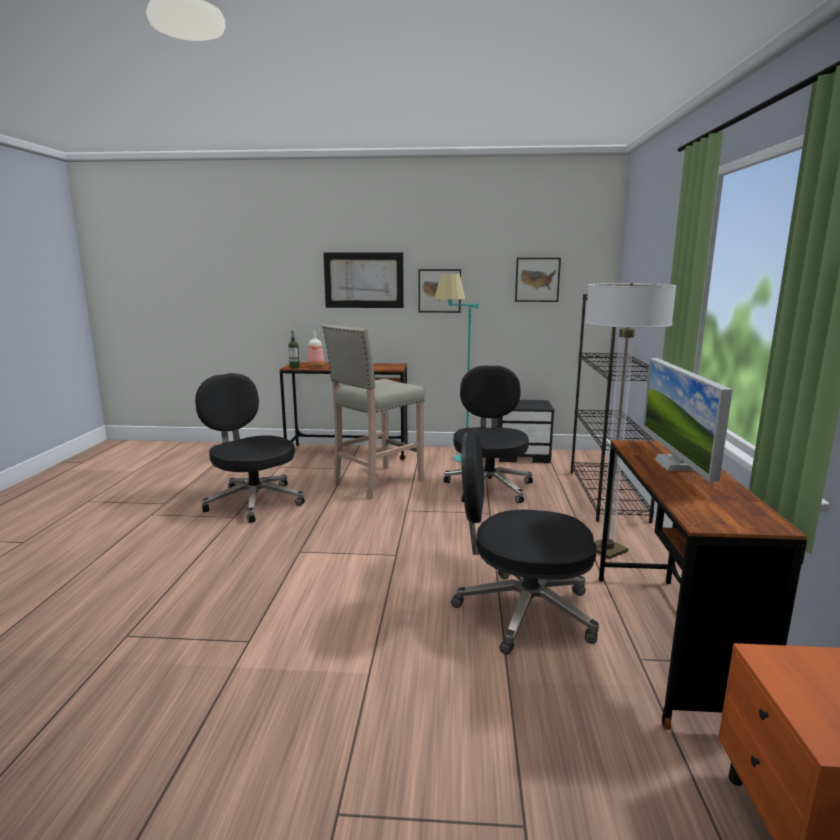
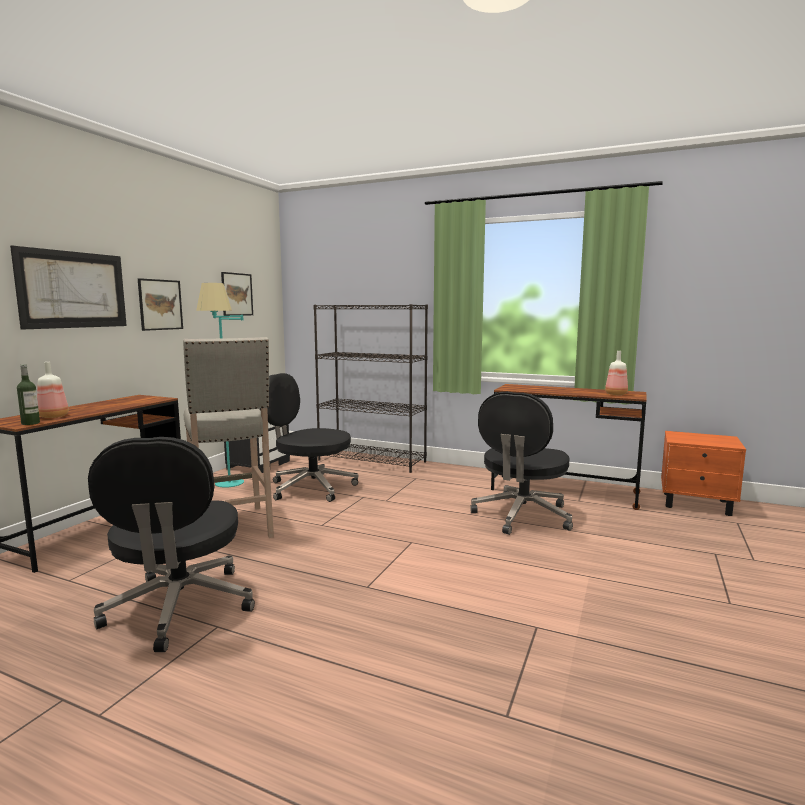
camera: 70 degrees left, 5 degrees down
black office chair [195,373,305,523] -> black office chair turned 75 degrees counterclockwise [88,437,255,652]
floor lamp [585,283,677,559] -> none
monitor [642,358,733,482] -> none
none -> bottle [605,351,628,395]

